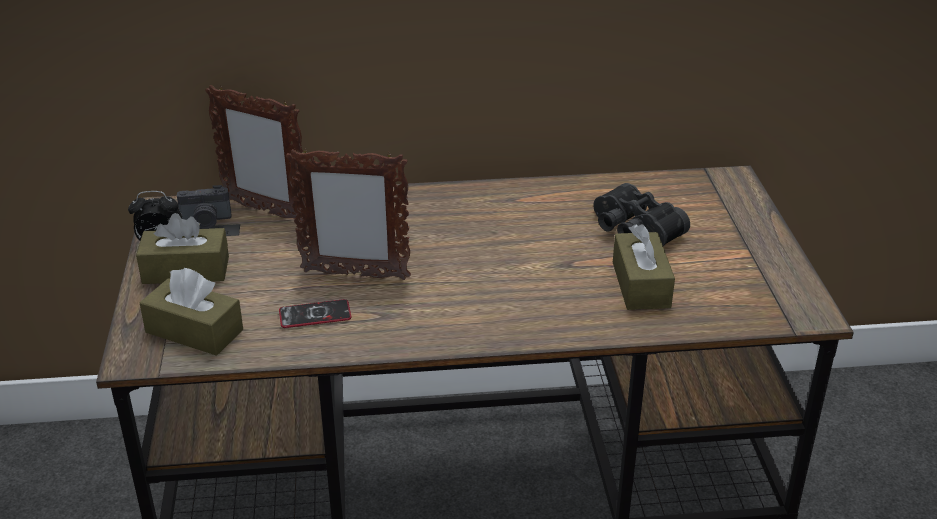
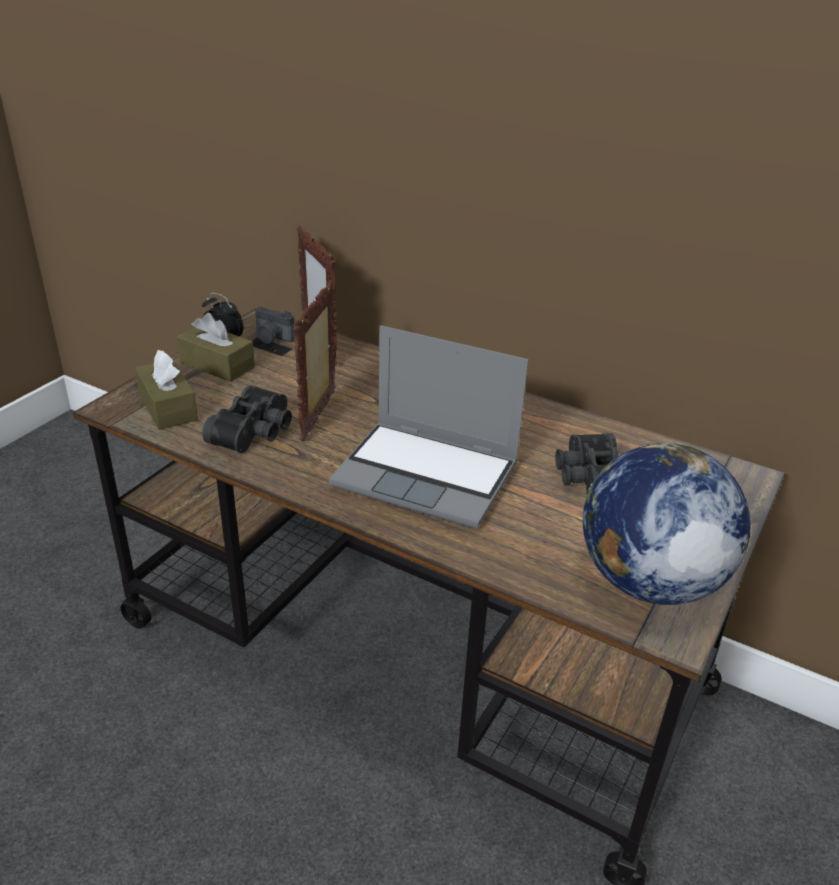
camera: 35 degrees right, 0 degrees up
phone [279,299,351,328] -> black binoculars [202,385,292,453]
picture frame [286,149,411,280] -> picture frame turned 60 degrees clockwise [294,280,335,442]
brown tissue box [613,224,675,310] -> none
none -> laptop [329,325,528,529]
none -> globe [583,443,751,605]

